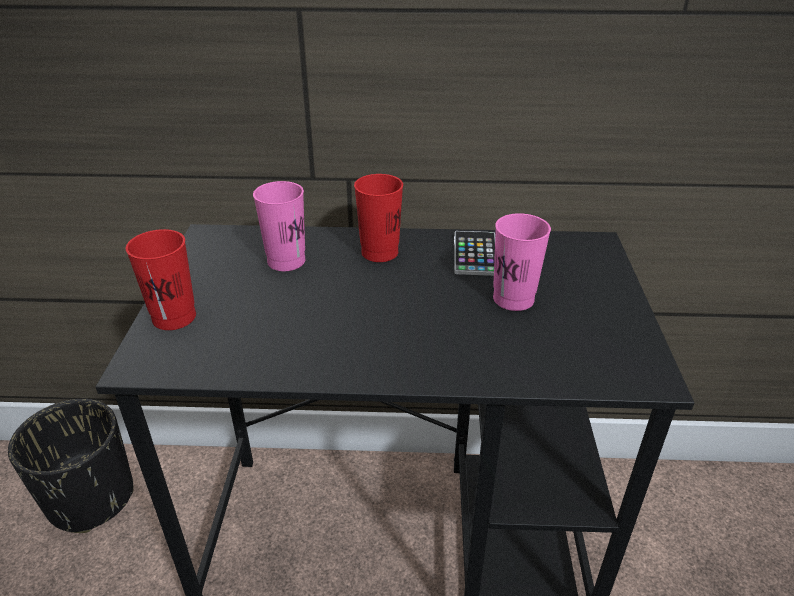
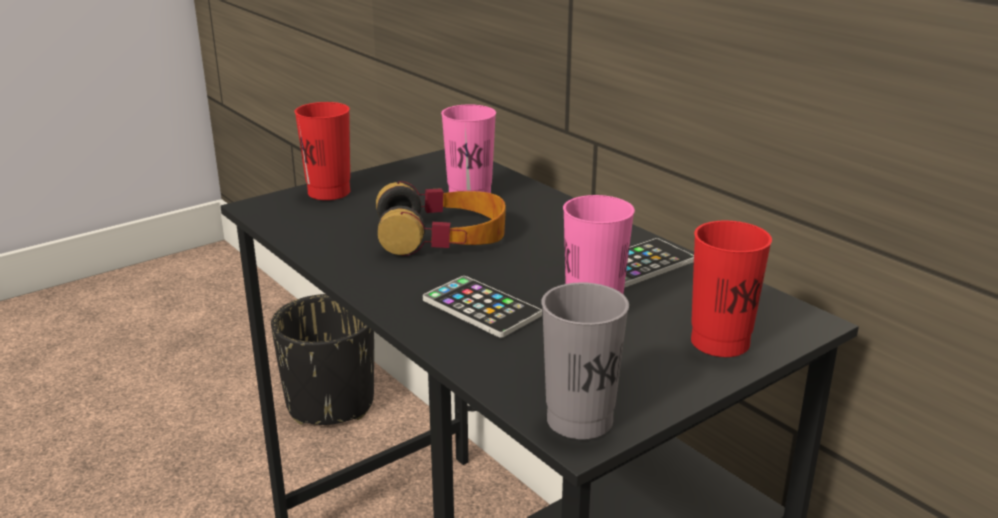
camera: 50 degrees right, 10 degrees down
red cup [354,174,403,262] -> red cup moved to [691,221,772,357]
none -> headphones [376,181,506,256]
none -> phone [423,276,542,338]
none -> grey cup [542,282,629,440]

